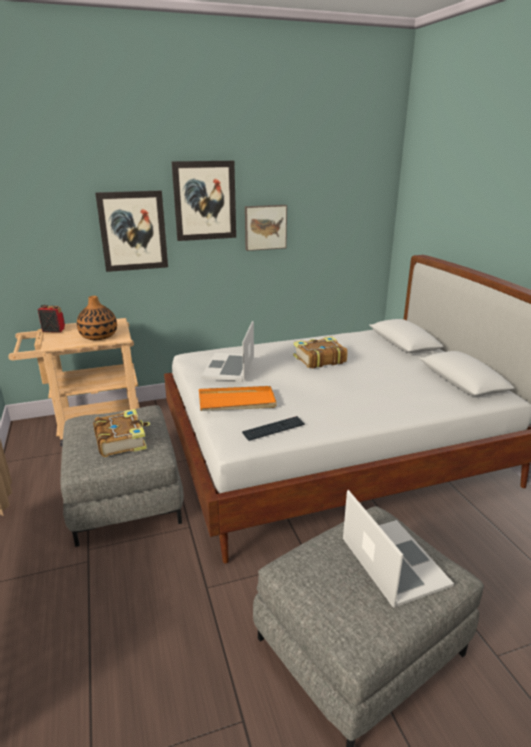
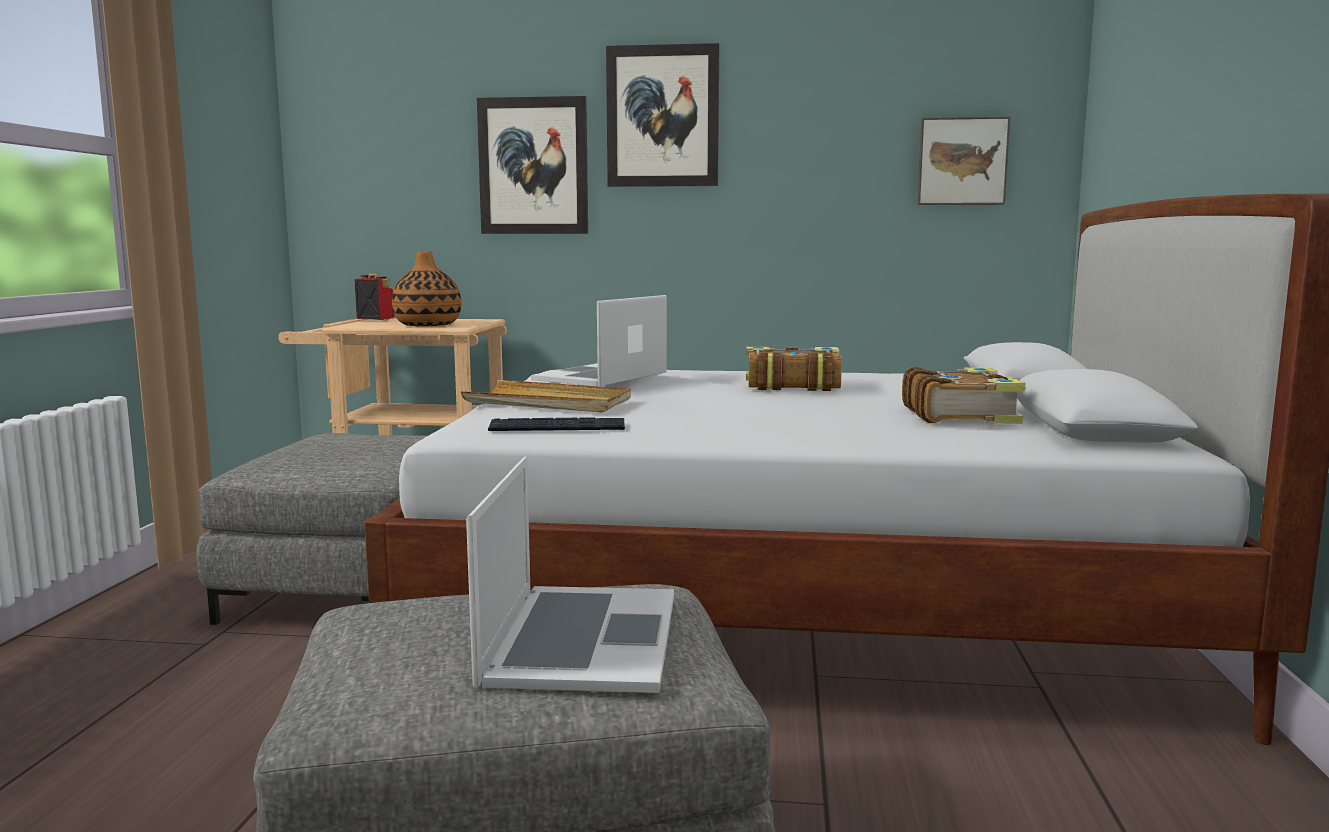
camera: 25 degrees right, 15 degrees down
book [93,409,150,457] -> book moved to [902,367,1026,424]
orange tray [199,386,277,411] -> beige tray [461,380,631,413]
picture [245,205,287,251] -> picture moved to [917,117,1010,205]

